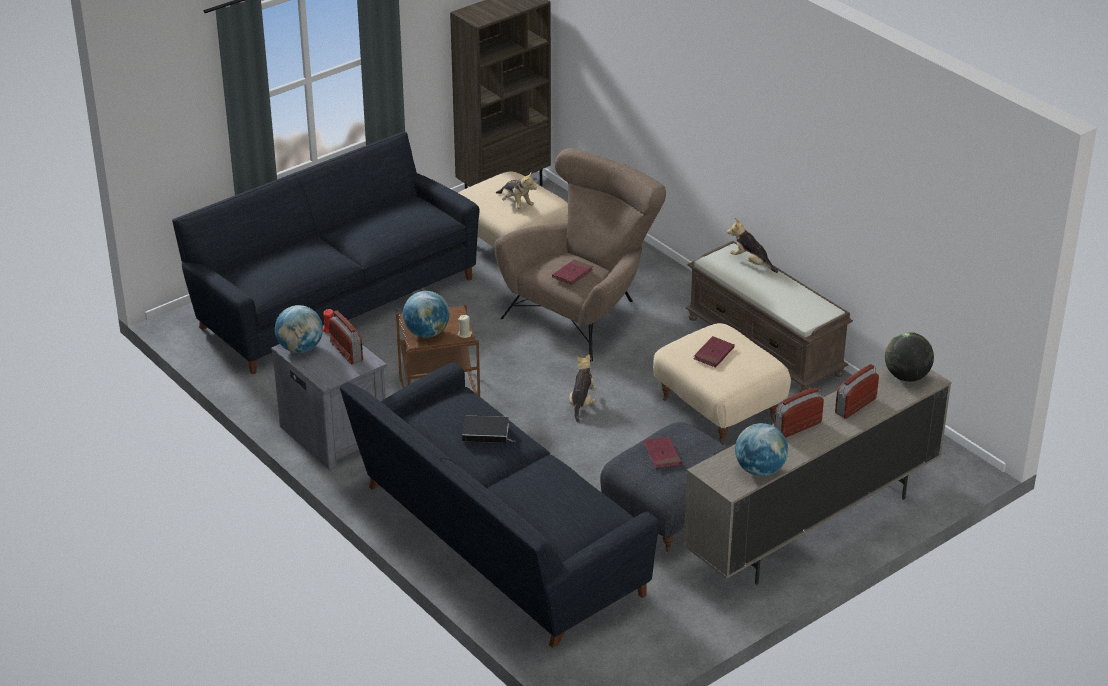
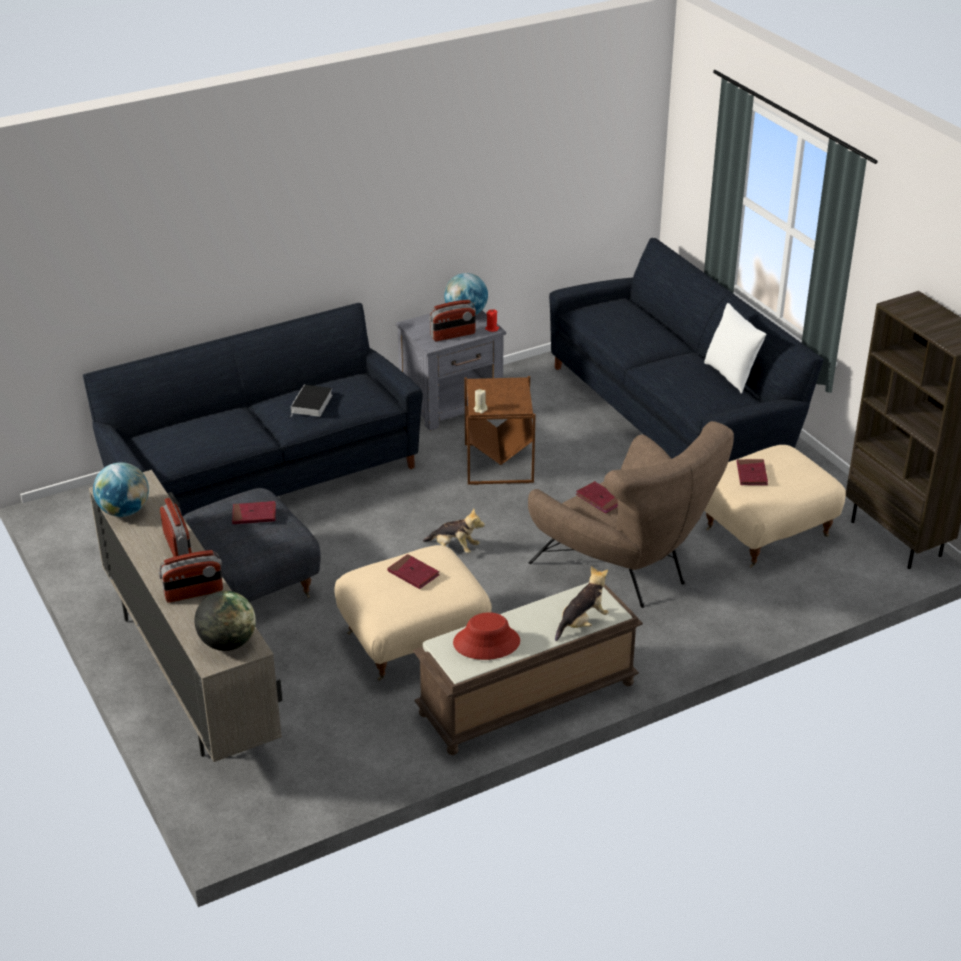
camera: 100 degrees right, 0 degrees up
globe [403,291,450,337] -> none
plush toy [496,173,537,209] -> red book [737,459,768,485]
radio [835,364,879,419] -> radio turned 105 degrees clockwise [159,550,223,603]
none -> red hat [453,612,520,660]
none -> white pillow [704,303,767,394]

